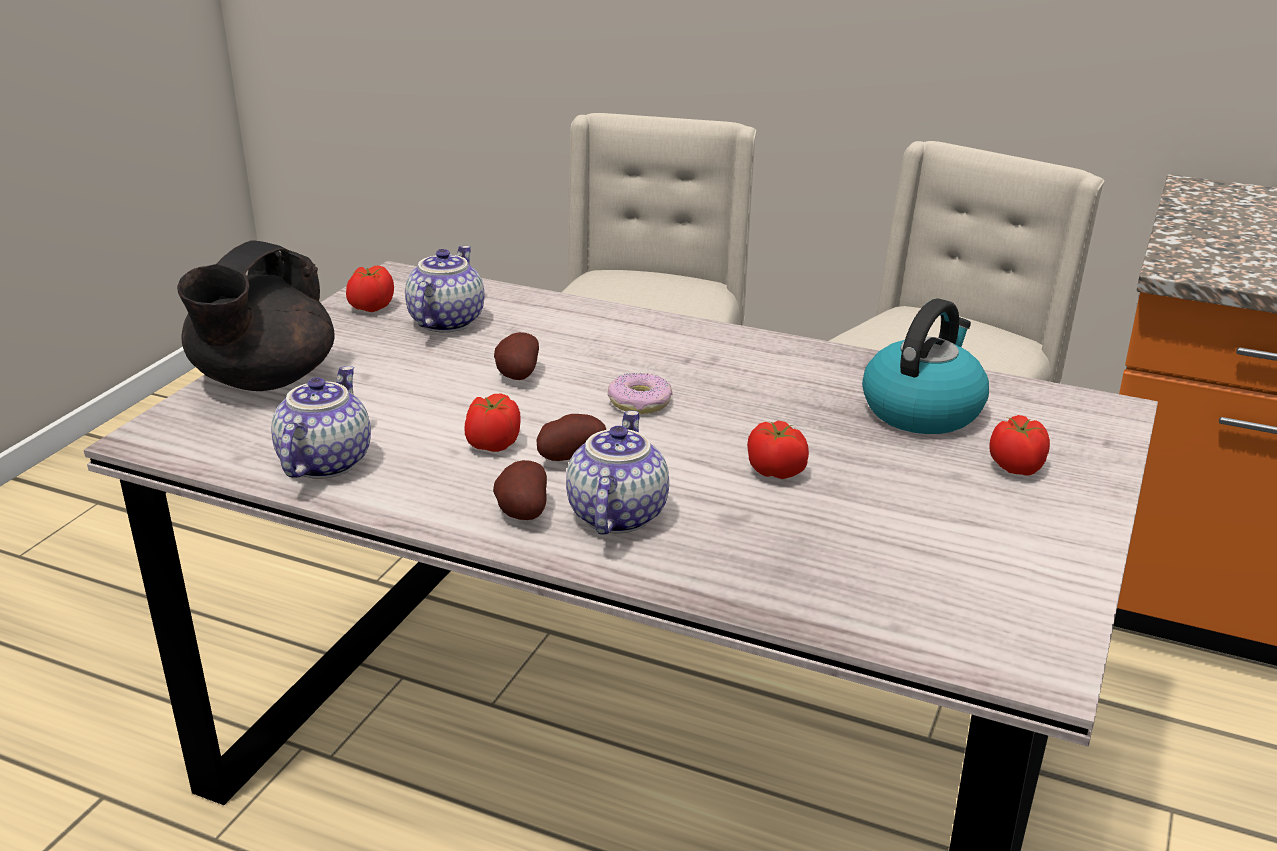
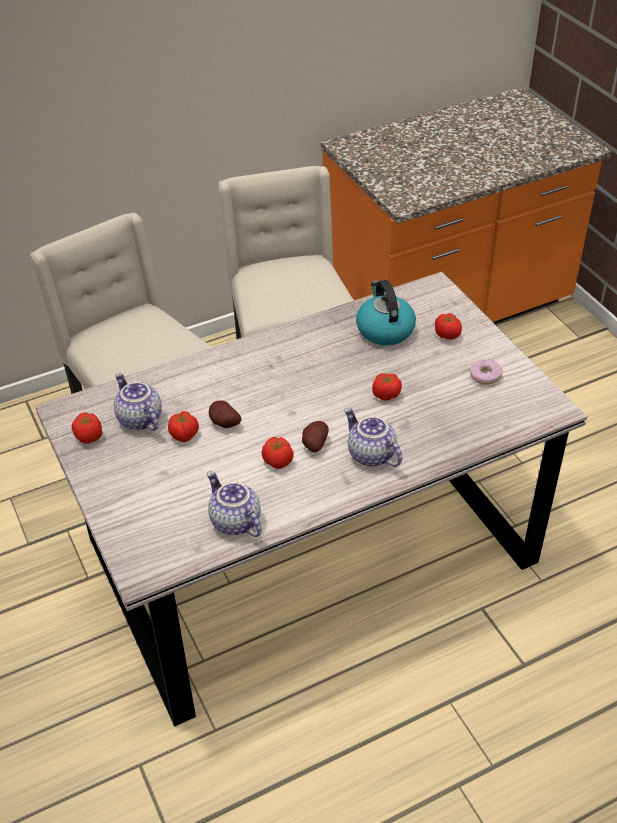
camera: 50 degrees left, 15 degrees up
black teapot [177,240,334,391] -> none
potato [493,460,547,520] -> none
donut [608,373,673,414] -> donut moved to [470,359,503,385]
none -> tomato [168,411,199,442]

